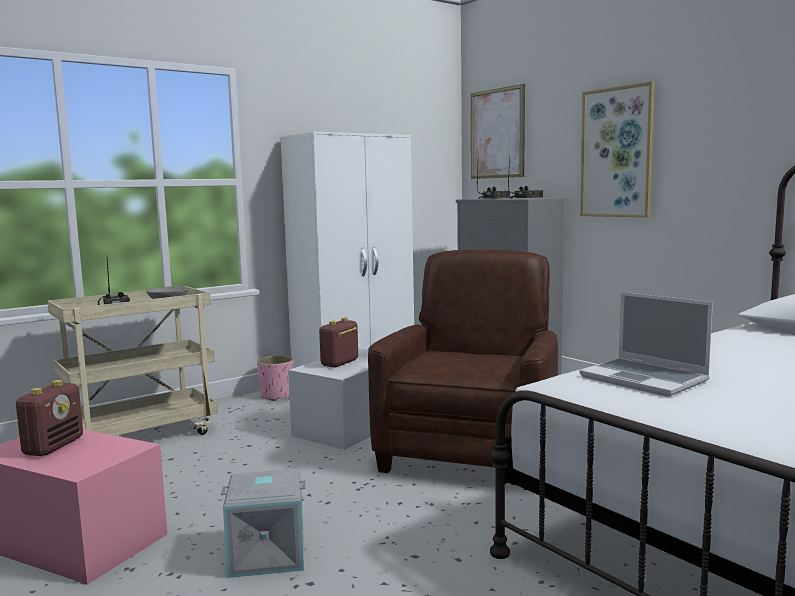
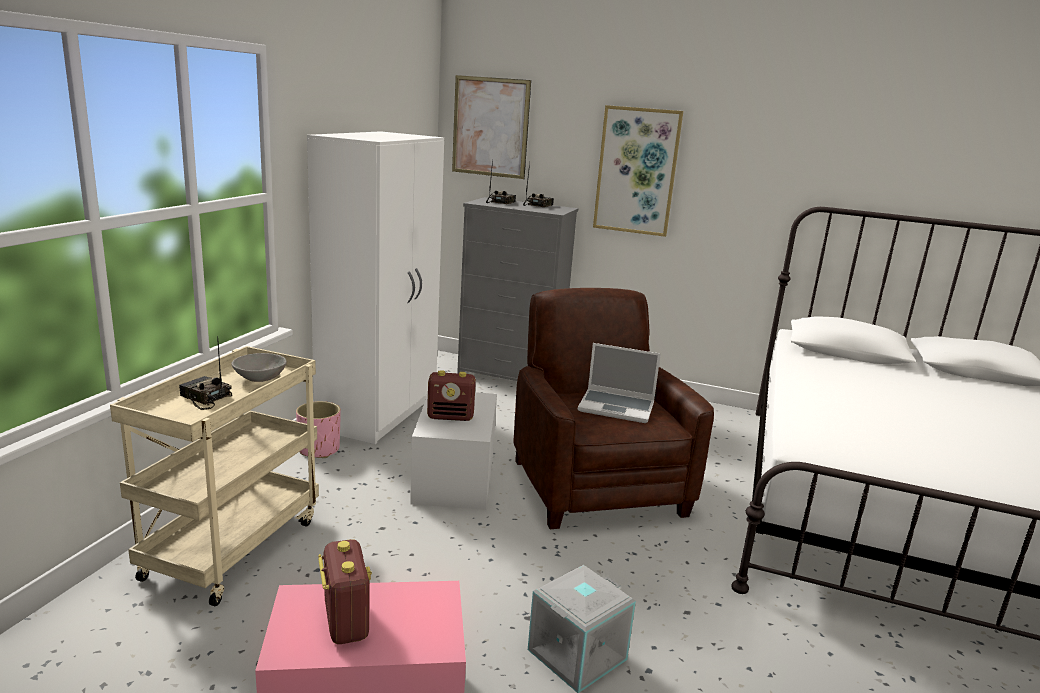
camera: 35 degrees left, 10 degrees up
radio [319,318,358,367] -> radio turned 90 degrees counterclockwise [427,370,476,421]
laptop [580,292,713,397] -> laptop moved to [578,343,661,423]

